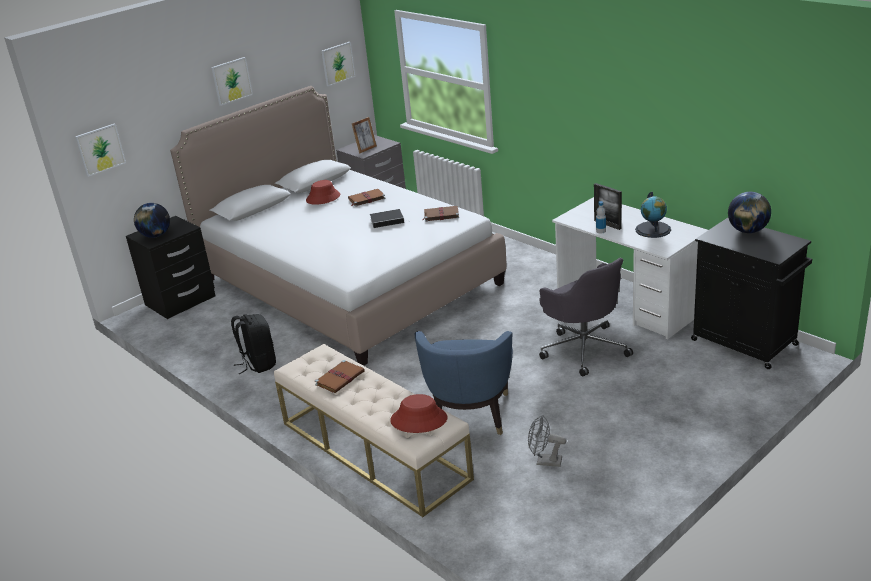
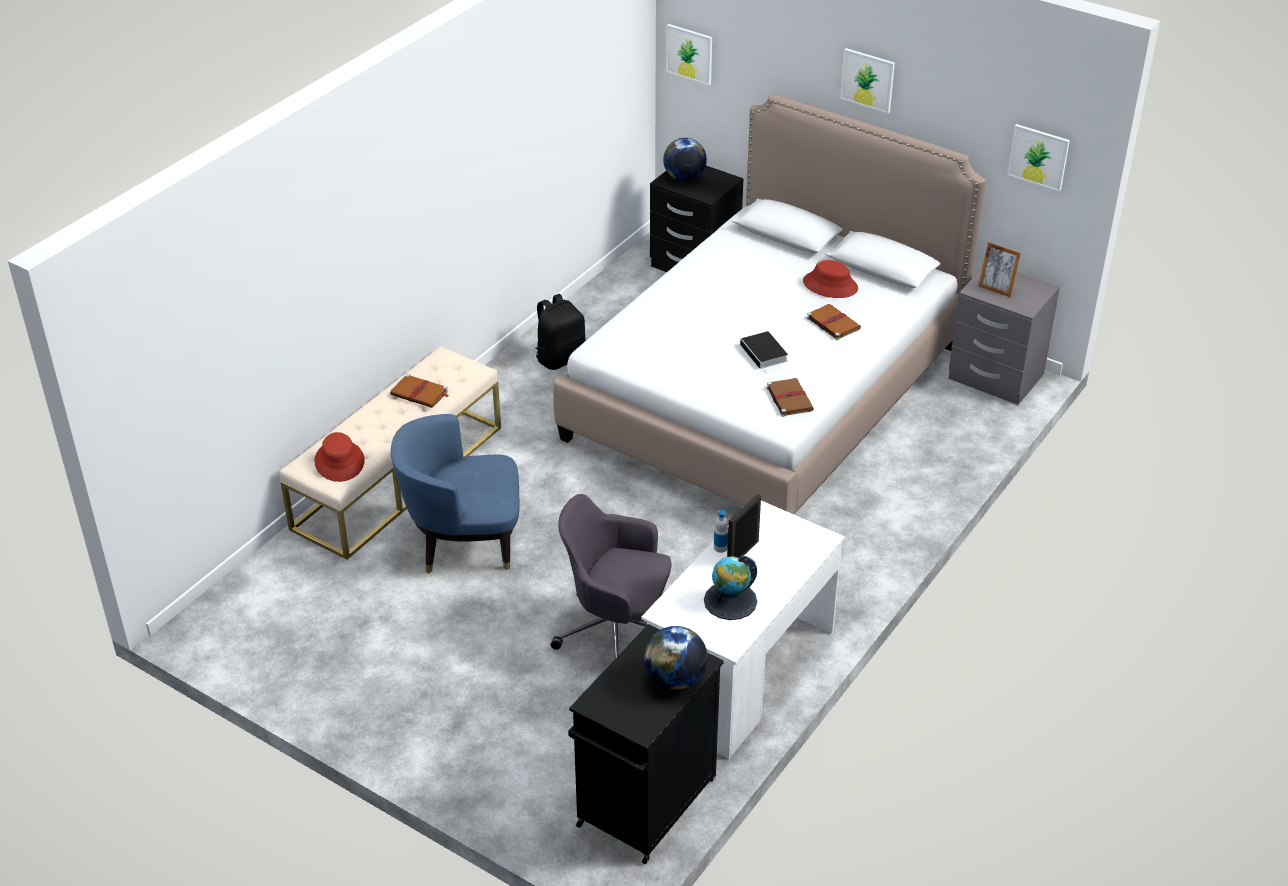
camera: 75 degrees right, 10 degrees up
grey fan [528,415,567,467] -> none
grey office chair [539,258,633,377] -> grey office chair turned 60 degrees clockwise [551,494,672,658]

